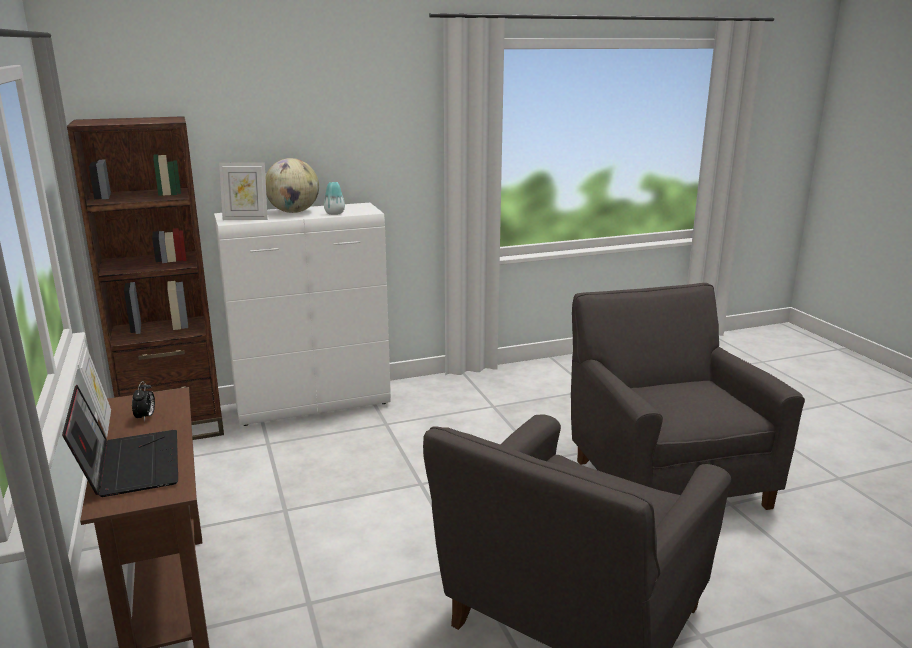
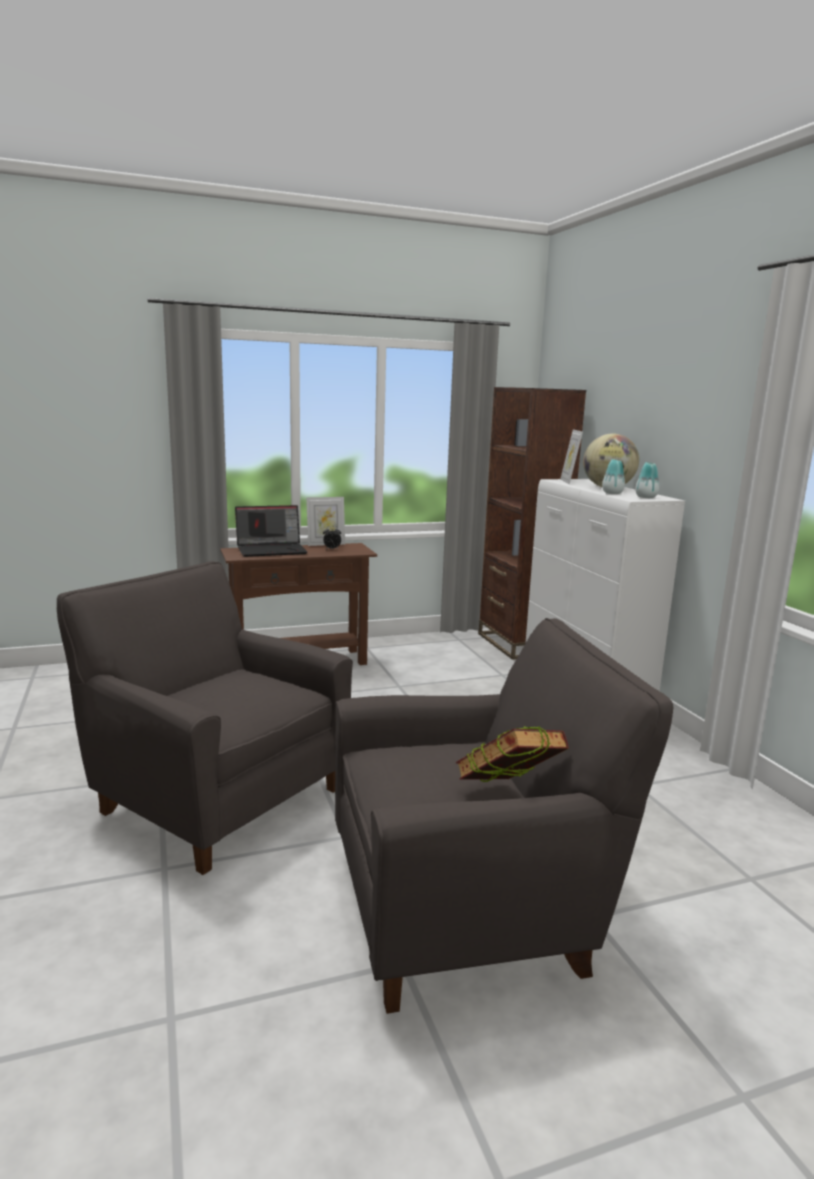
camera: 90 degrees right, 5 degrees down
none -> book [456,726,569,782]
none -> vase [635,462,659,498]

